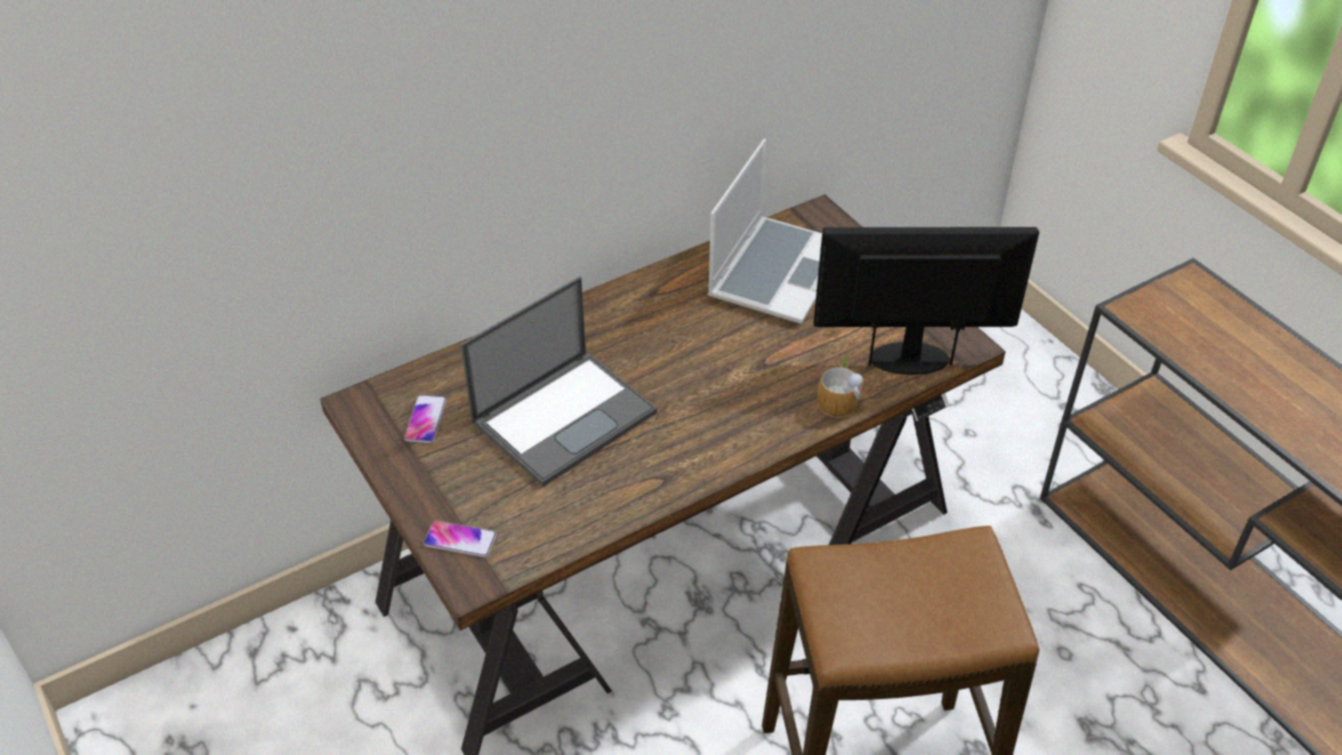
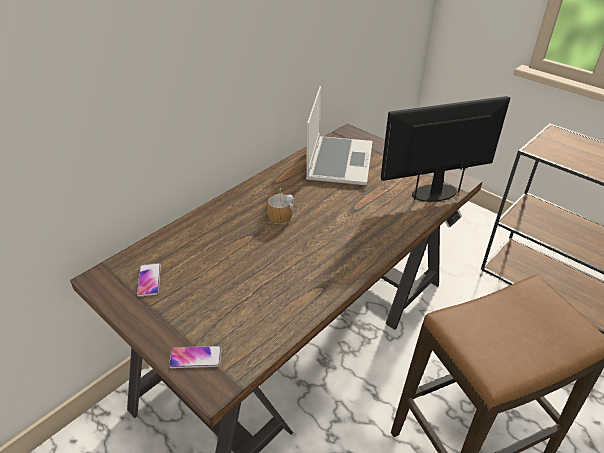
camera: 15 degrees left, 5 degrees down
laptop [461,276,657,487] -> none
mug [817,357,864,418] -> mug moved to [267,188,294,224]

